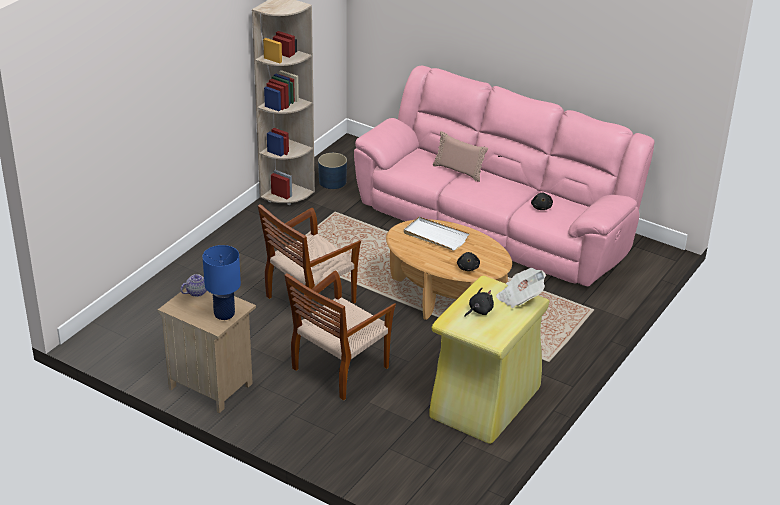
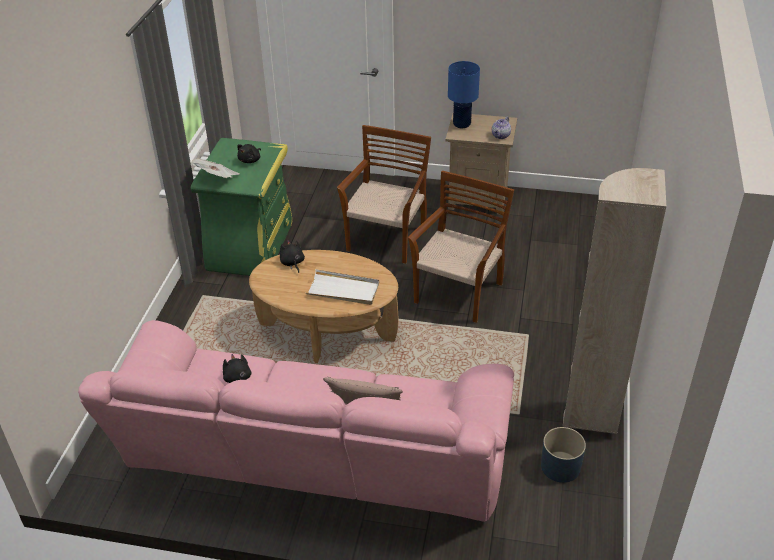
camera: 160 degrees right, 5 degrees up
yellow nightstand [429,276,549,444] -> green nightstand [191,138,292,276]

